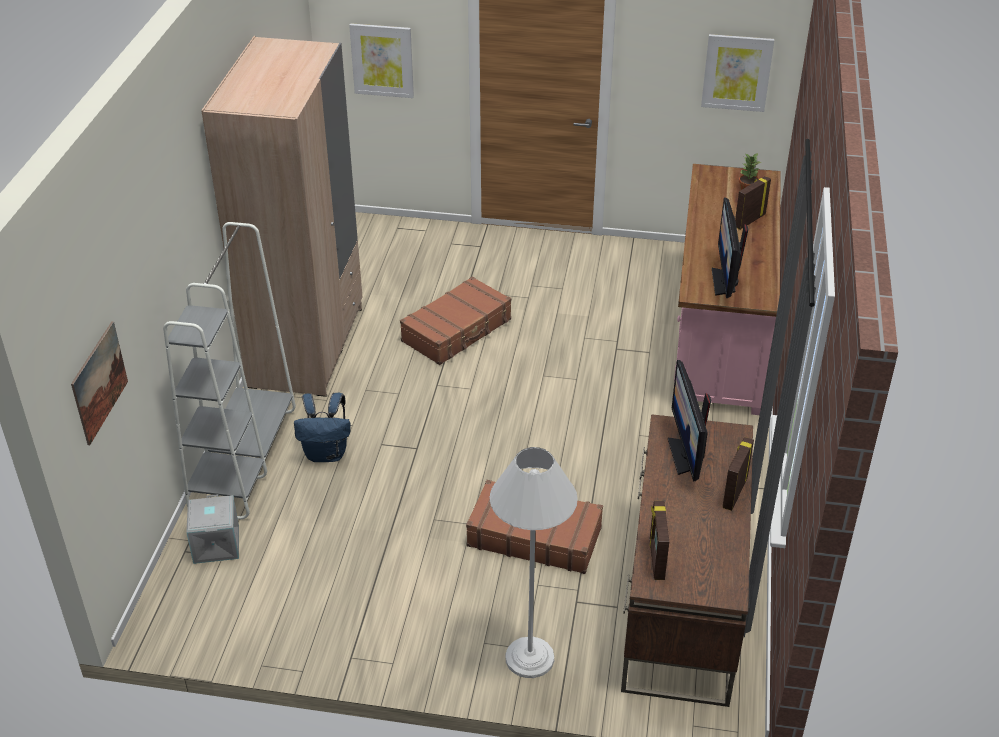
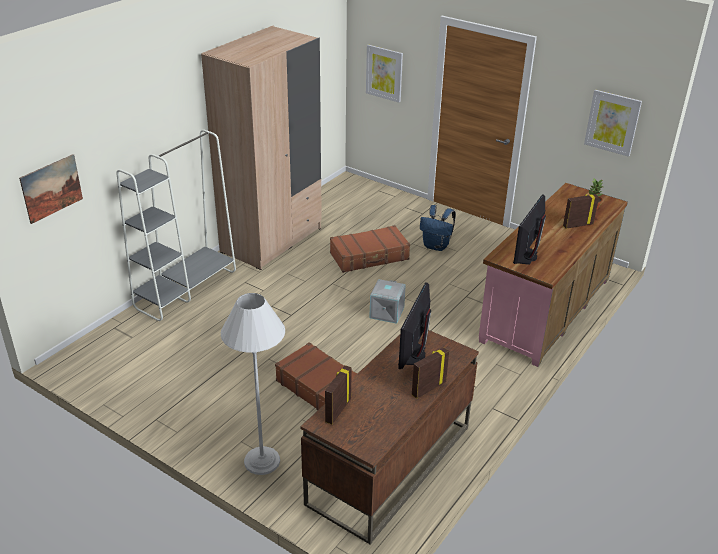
camera: 25 degrees right, 5 degrees down
grey storage box [186,494,239,564] -> grey storage box moved to [369,279,406,324]
blue backpack [294,393,351,462] -> blue backpack moved to [420,205,456,251]

